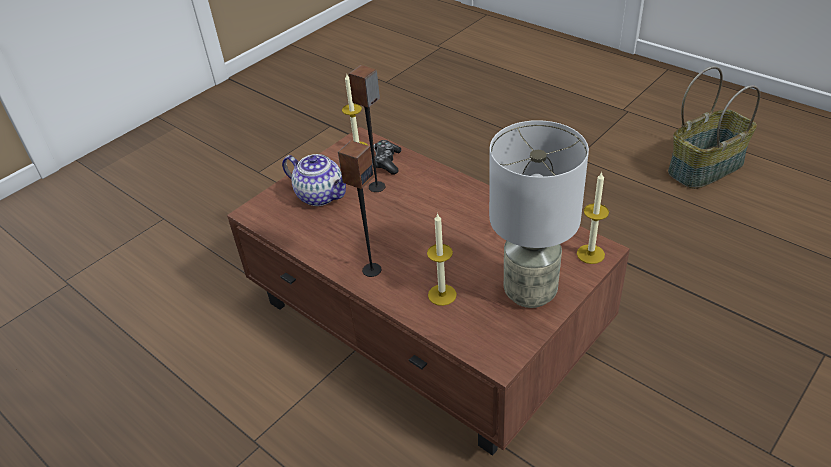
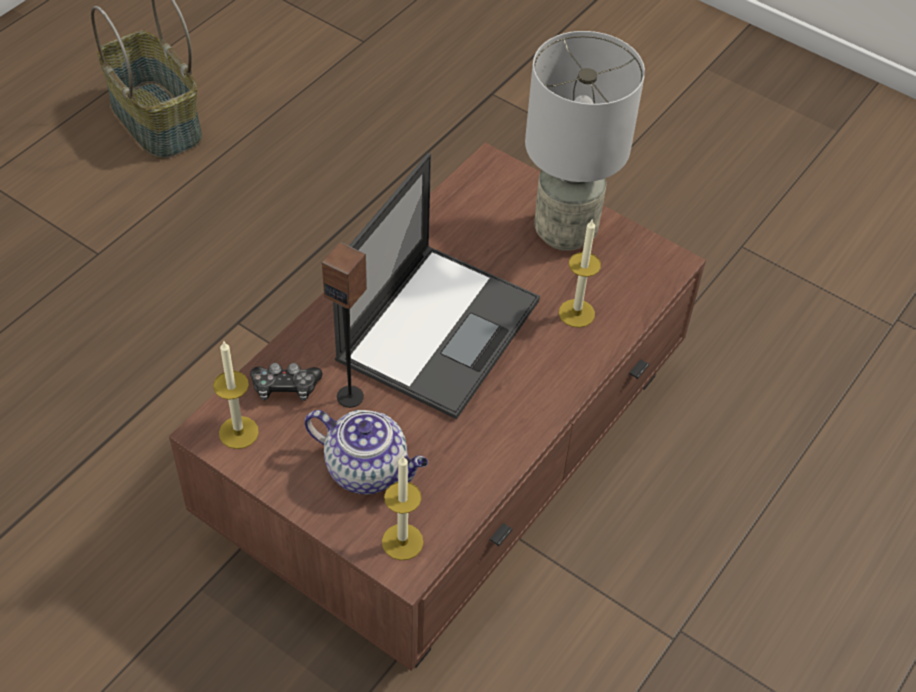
camera: 100 degrees left, 10 degrees up
teapot [282,154,346,206] -> teapot turned 90 degrees clockwise [305,410,428,495]
speaker [338,141,381,277] -> none
candle [577,171,609,264] -> candle moved to [382,456,424,560]
none -> laptop [333,153,540,419]

